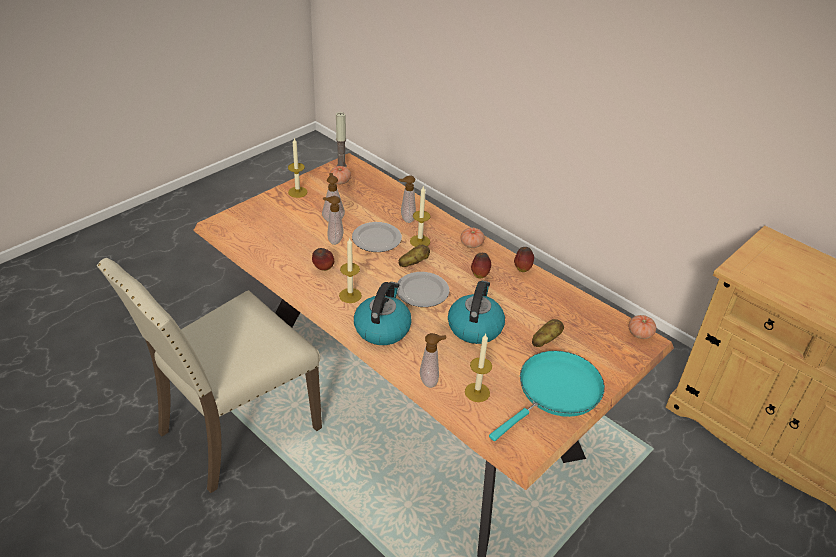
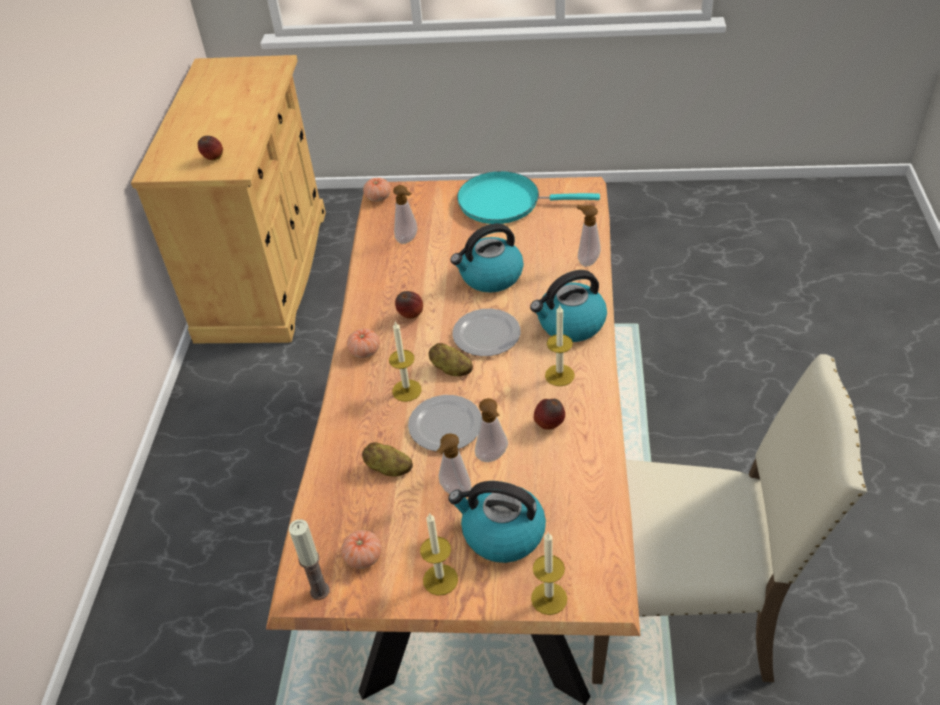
camera: 125 degrees left, 5 degrees up
soap dispenser [399,175,416,223] -> soap dispenser moved to [393,185,417,244]
candle [465,334,492,402] -> candle moved to [531,532,567,615]
apple [514,247,534,272] -> apple moved to [198,136,223,160]
potato [532,319,564,347] -> potato moved to [362,442,413,477]
none -> kettle [448,481,546,563]

